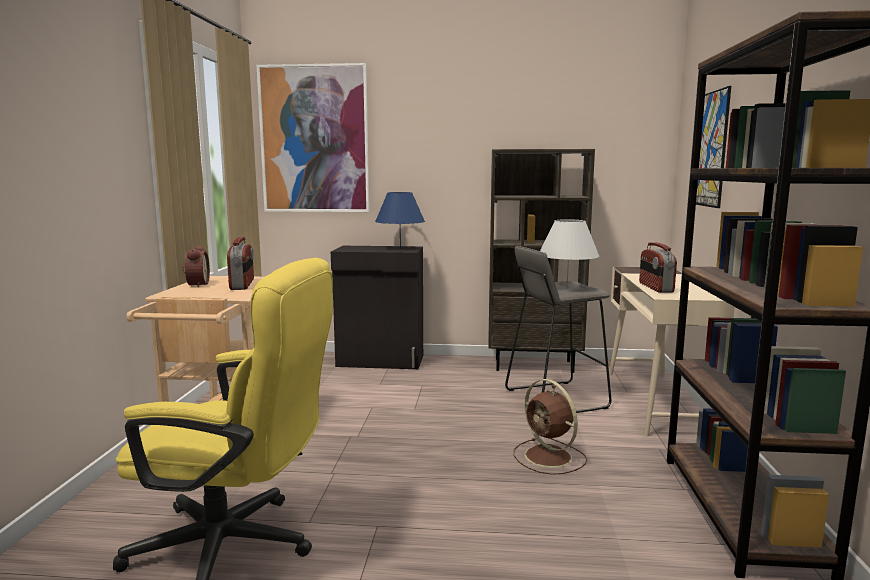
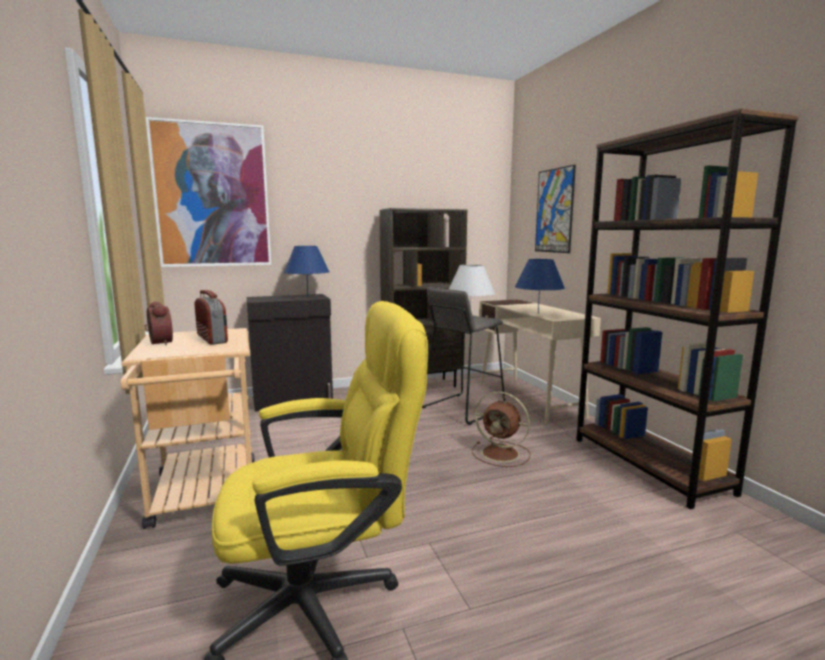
camera: 25 degrees left, 0 degrees up
radio [639,242,677,293] -> blue table lamp [515,259,565,314]

